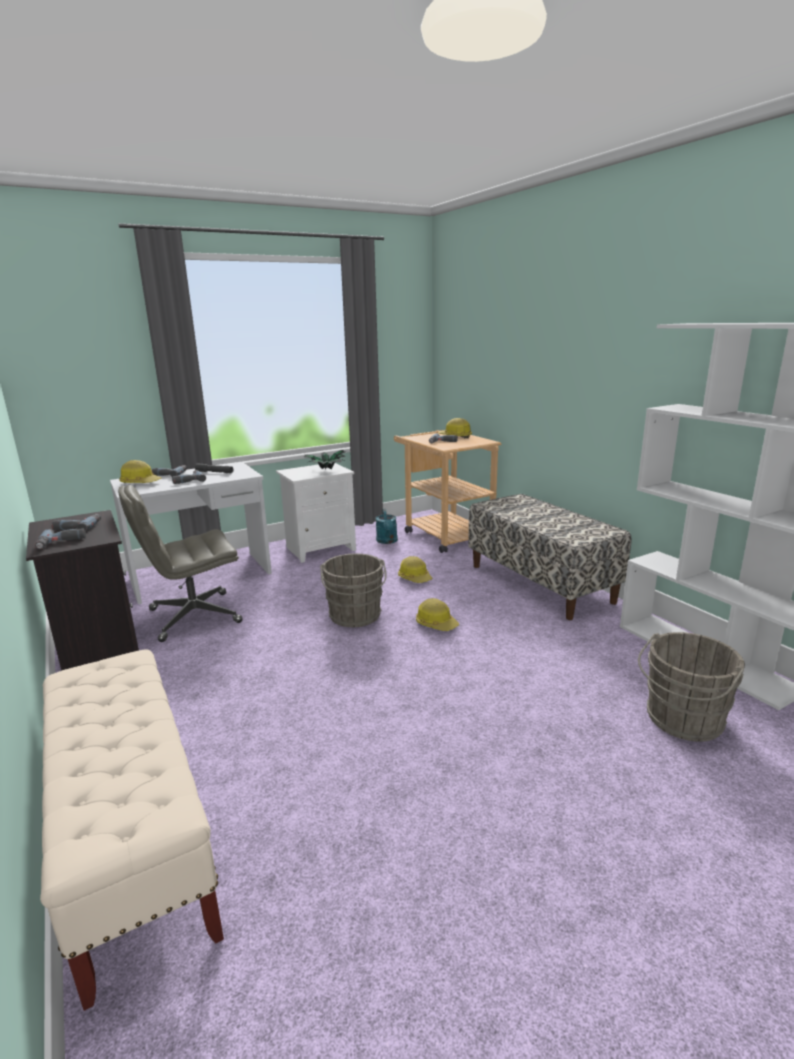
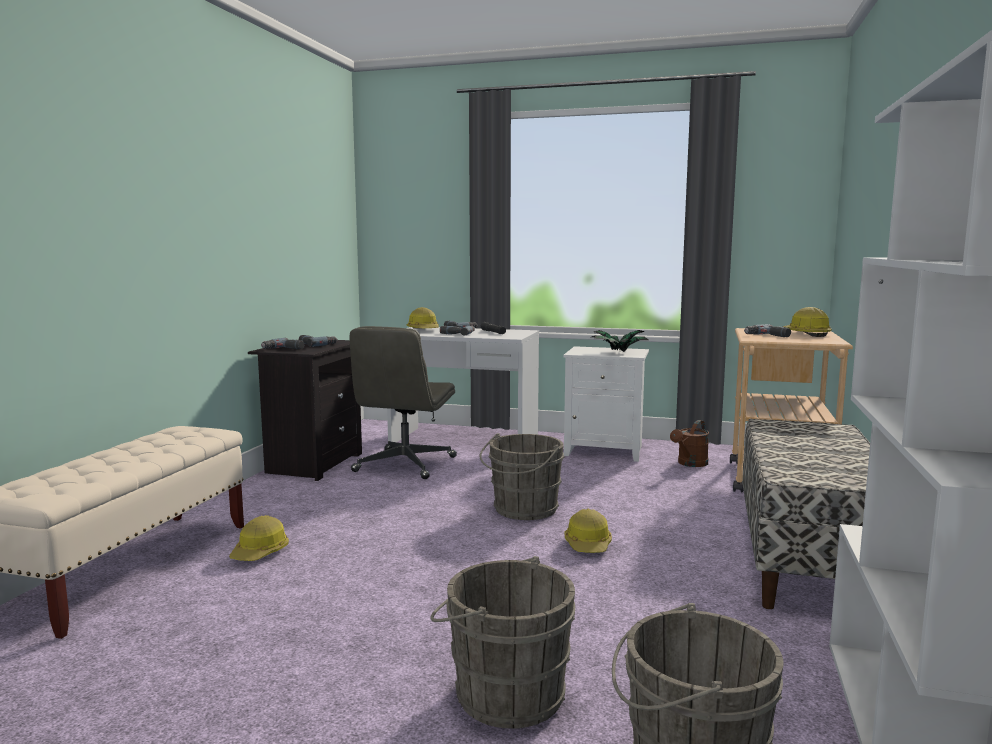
camera: 45 degrees right, 10 degrees down
grey office chair [118,484,242,642] -> grey office chair turned 90 degrees counterclockwise [349,326,457,479]
turquoise watering can [376,508,398,544] -> brown watering can [670,420,709,467]
hard hat [398,556,432,583] -> hard hat moved to [229,515,289,561]
none -> grey bucket [430,556,575,728]

